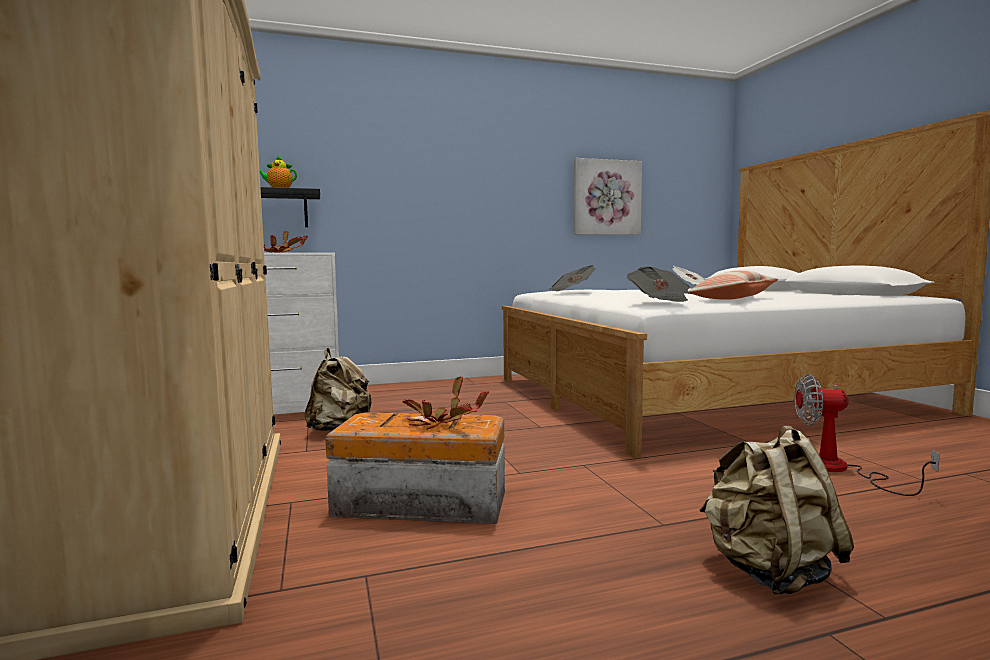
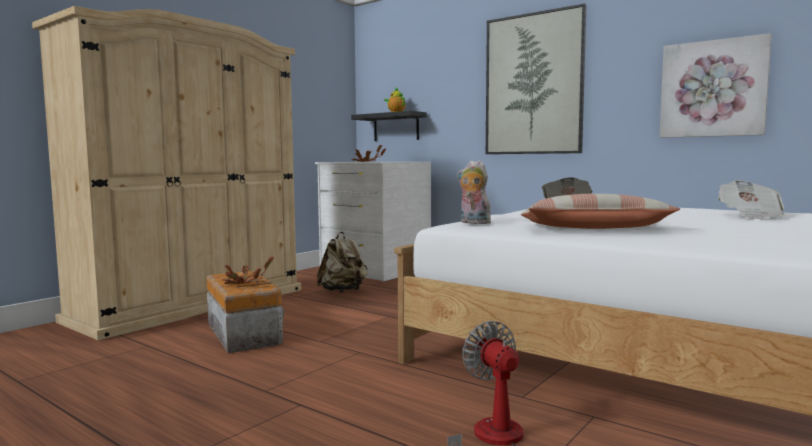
camera: 55 degrees right, 0 degrees up
newspaper [627,267,690,302] -> plush toy [457,160,491,224]
beige backpack [699,426,854,595] -> none
none -> picture [486,4,587,154]

